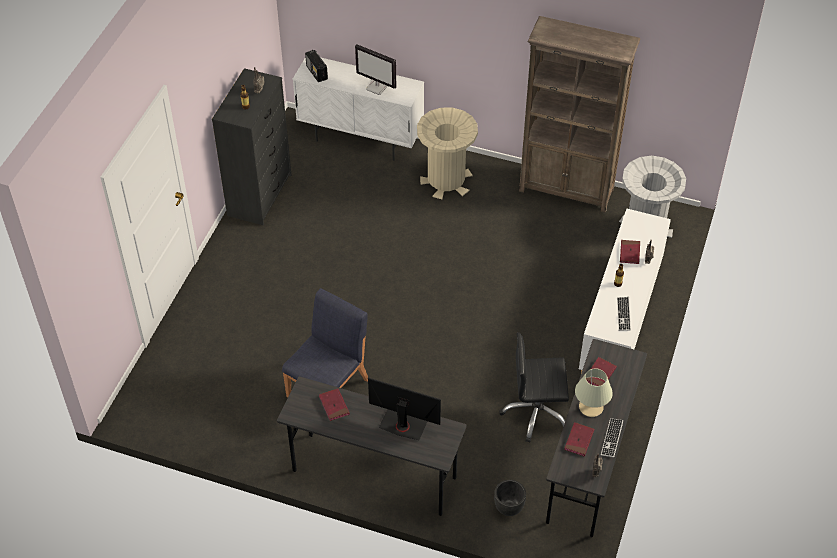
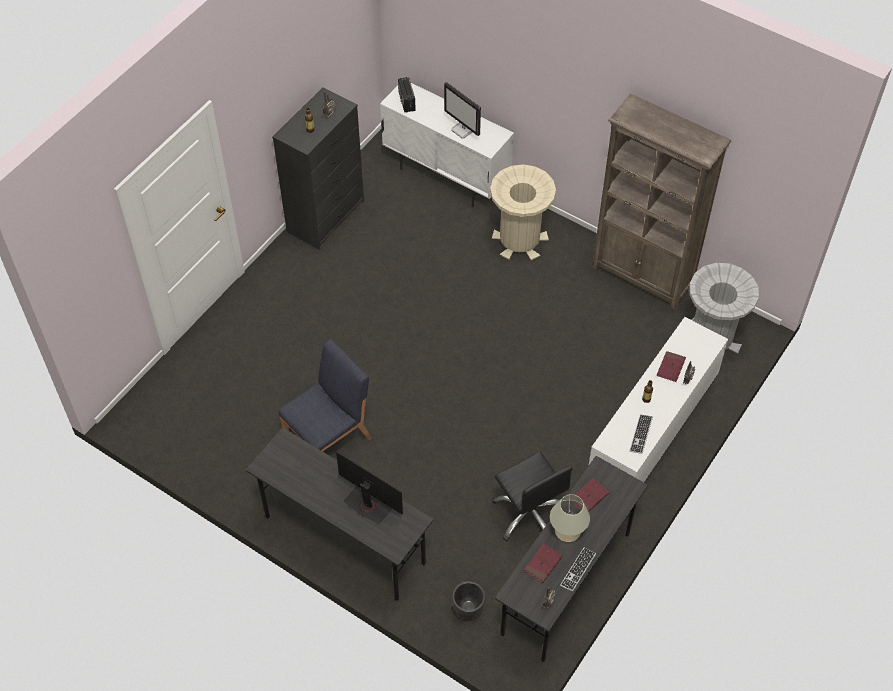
camera: 15 degrees right, 5 degrees up
red book [319,388,350,421] -> none
black office chair [499,332,569,442] -> black office chair turned 135 degrees counterclockwise [492,452,573,542]

